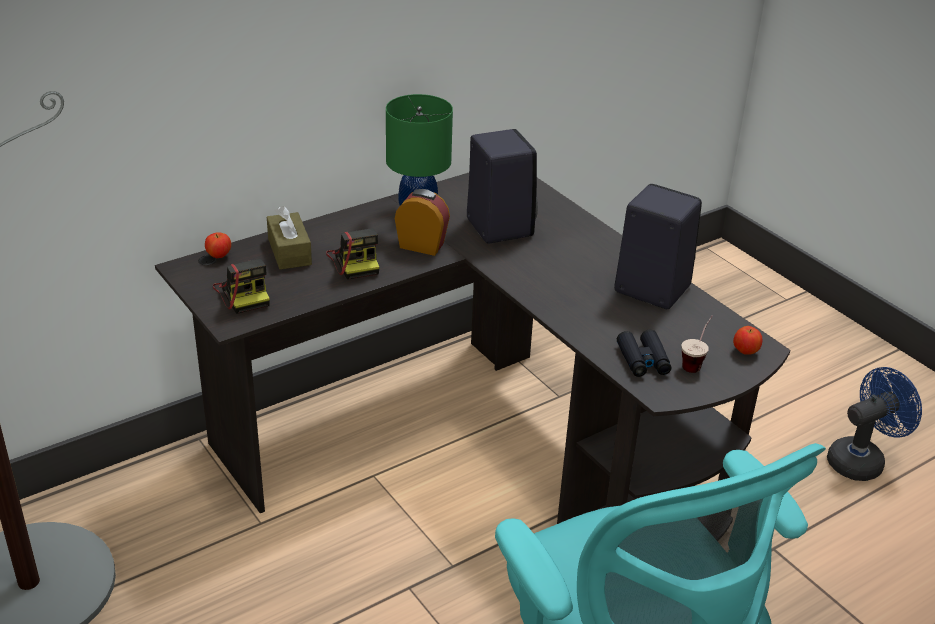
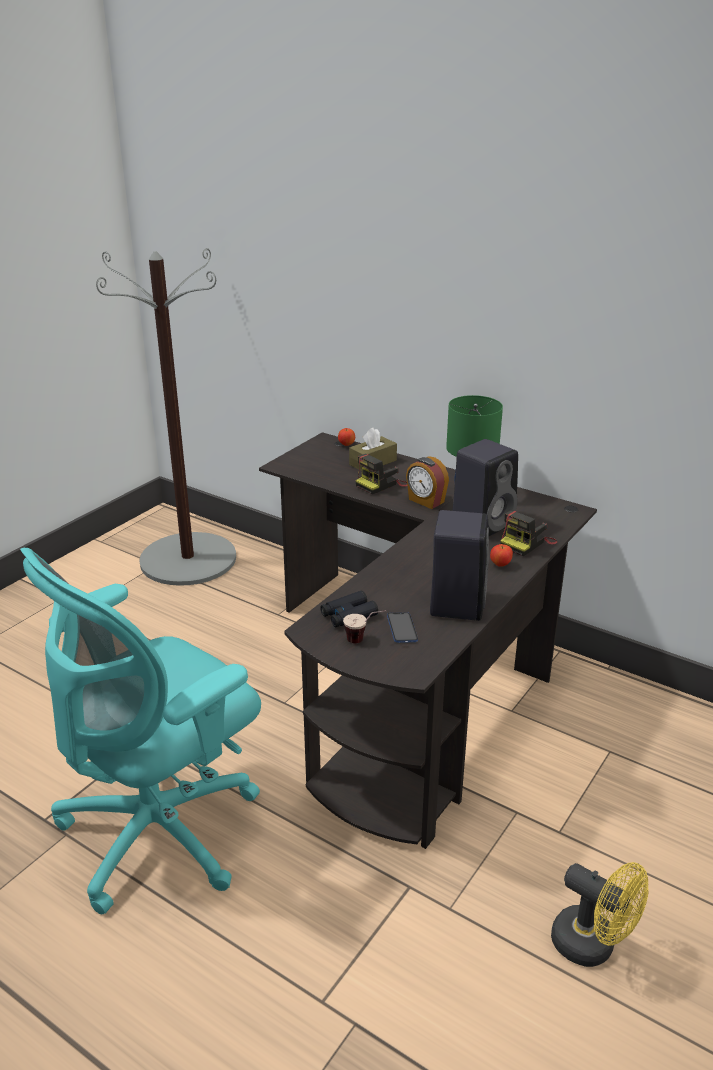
camera: 70 degrees right, 5 degrees down
camera [213,259,270,314] -> camera moved to [500,510,557,556]
alarm clock [395,189,450,256] -> alarm clock turned 135 degrees clockwise [406,456,449,509]
apple [733,326,762,355] -> apple moved to [490,544,513,567]
blue fan [827,367,922,481] -> yellow fan [551,862,648,967]
none -> phone [387,612,418,643]

